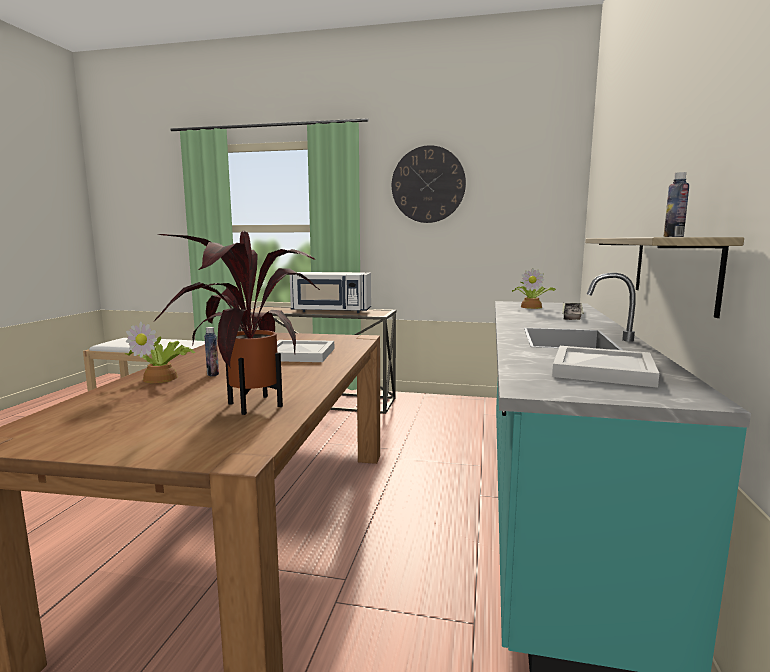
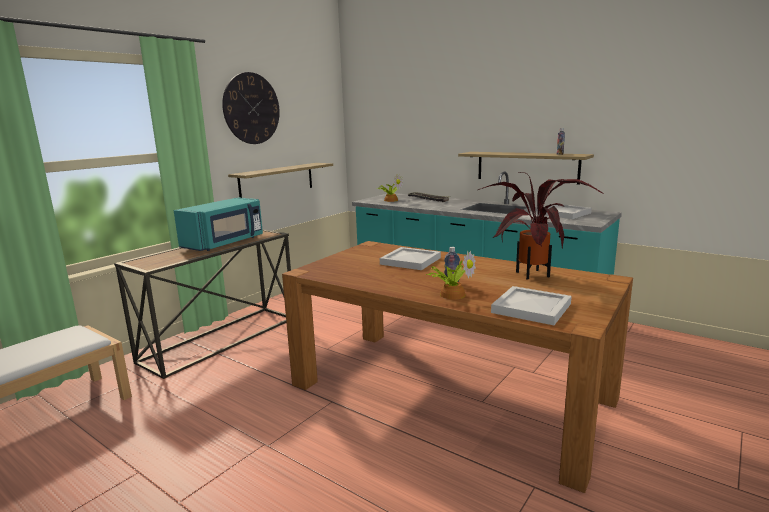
camera: 65 degrees left, 5 degrees up
white microwave [290,272,371,313] -> turquoise microwave [174,197,263,251]
none -> shelf [228,163,333,198]
none -> white tray [491,286,572,325]

